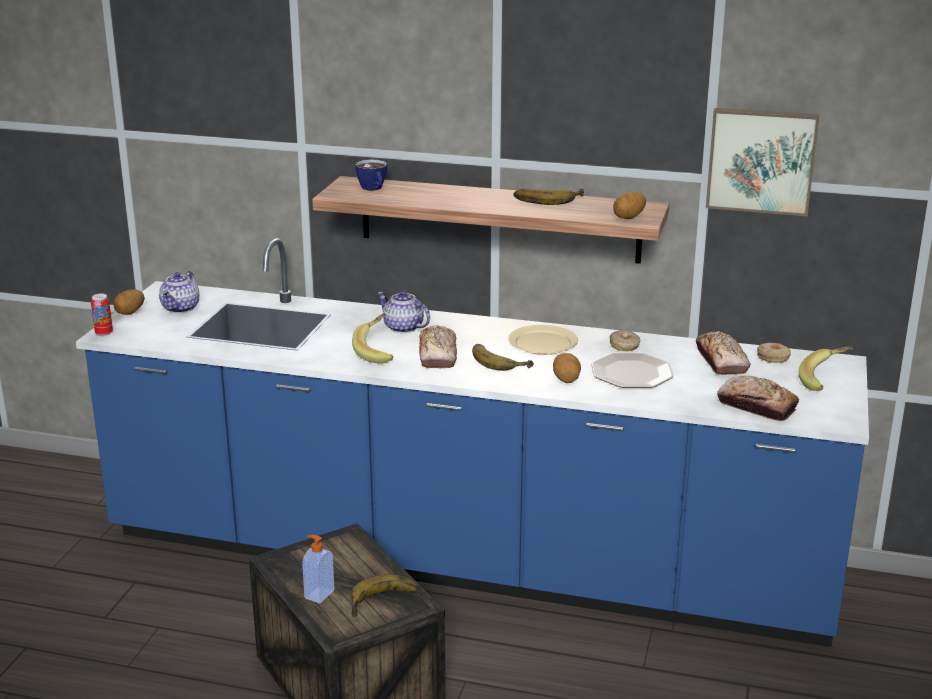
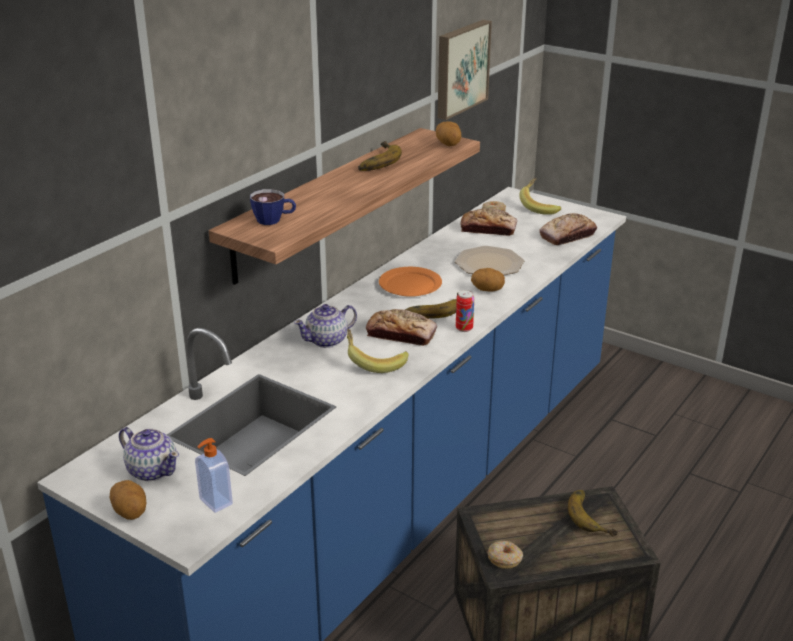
camera: 70 degrees left, 5 degrees up
can [91,294,113,336] -> can moved to [456,290,474,332]
soap dispenser [302,535,335,604] -> soap dispenser moved to [195,438,233,513]
beige plate [508,325,578,355] -> orange plate [379,267,442,297]
donut [610,330,640,351] -> donut moved to [487,541,523,569]

